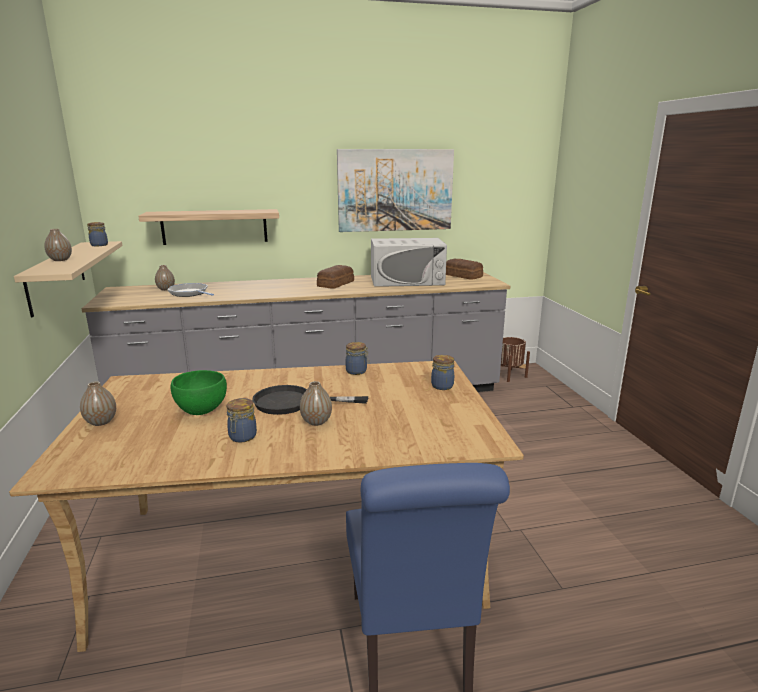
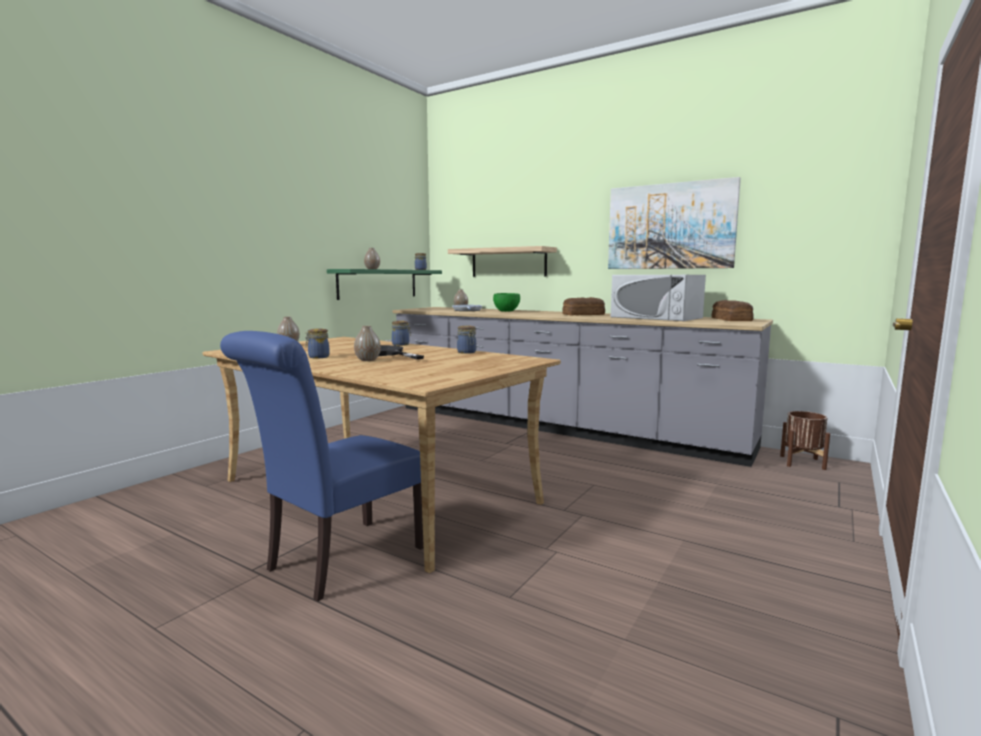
camera: 45 degrees right, 10 degrees down
beige shelf [14,241,123,317] -> green shelf [327,269,442,300]
green bowl [171,370,227,415] -> green bowl moved to [493,293,520,312]
jar [431,355,454,390] -> jar moved to [392,320,411,346]

